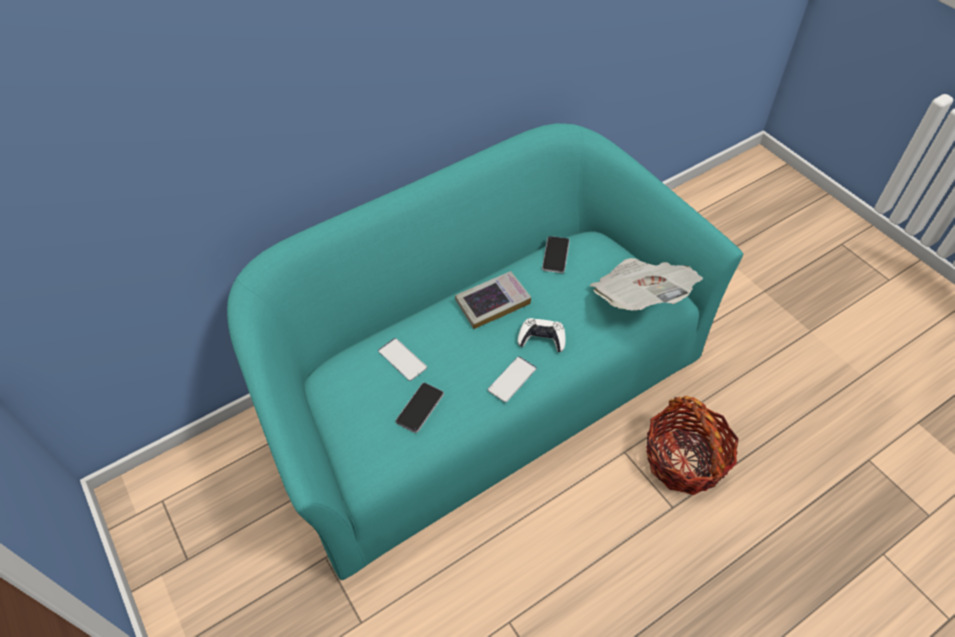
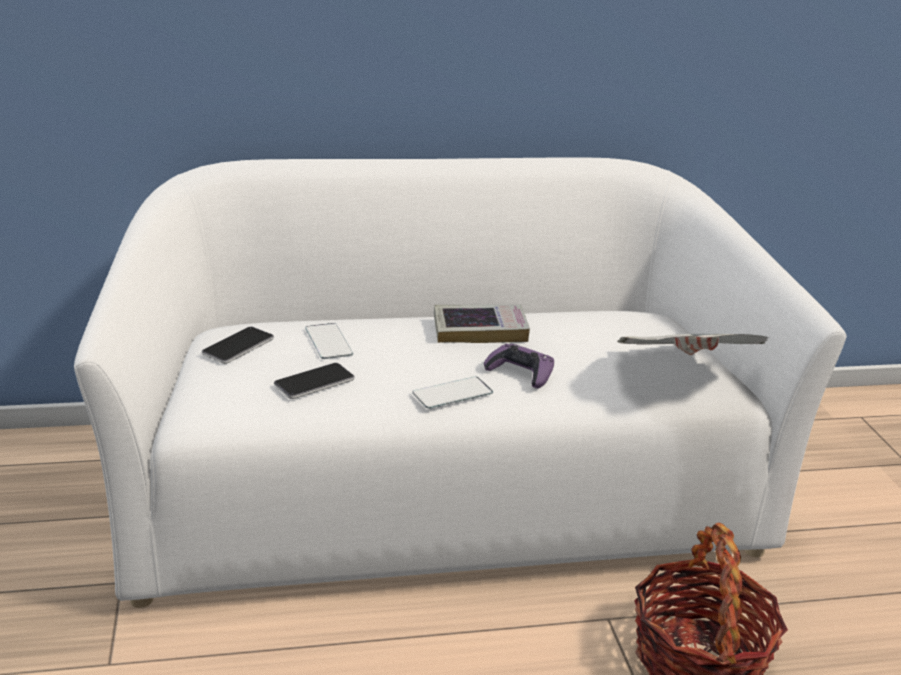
camera: 20 degrees right, 25 degrees down
turquoise sofa [227,123,743,580] -> white sofa [74,158,847,608]
white game controller [518,318,566,352] -> purple game controller [484,343,554,388]
phone [542,236,570,273] -> phone moved to [201,327,274,364]

